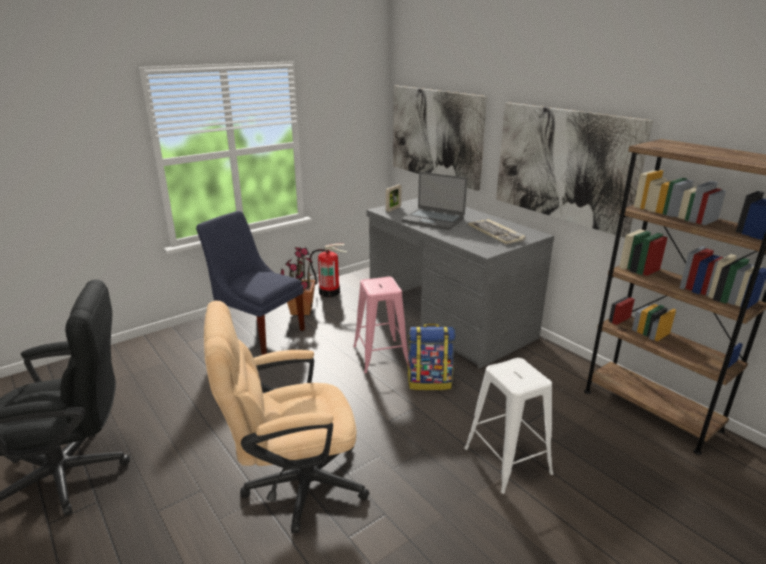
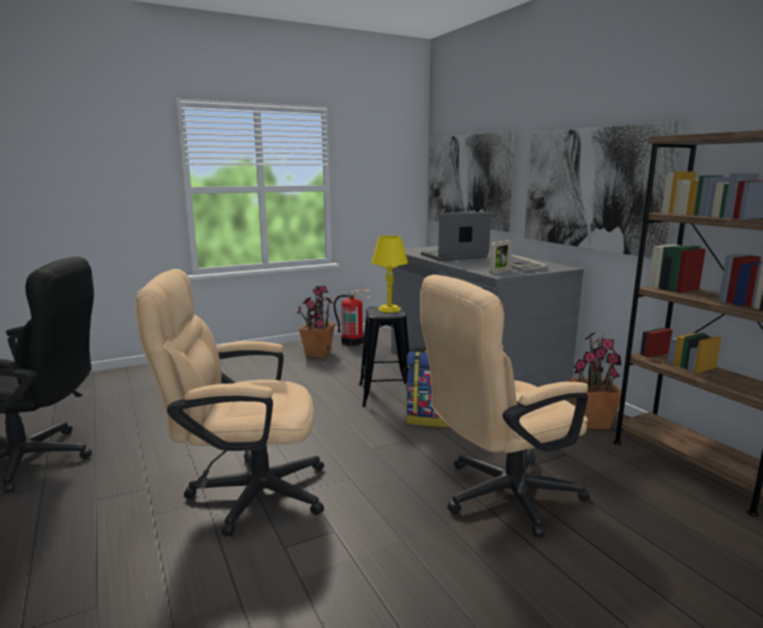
camera: 10 degrees right, 10 degrees down
blue chair [196,211,305,355] -> none
pink stool [353,276,408,373] -> black stool [359,306,409,407]
picture frame [386,184,401,212] -> picture frame moved to [490,240,512,274]
laptop [401,172,467,230] -> laptop turned 120 degrees clockwise [421,212,491,261]
white stool [464,358,554,494] -> beige office chair [420,275,589,538]
none -> yellow table lamp [371,236,408,313]
none -> potted plant [570,331,621,429]

